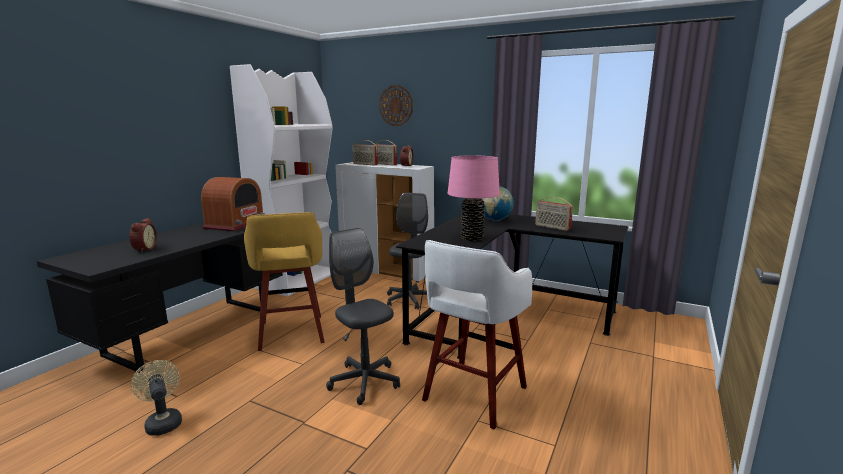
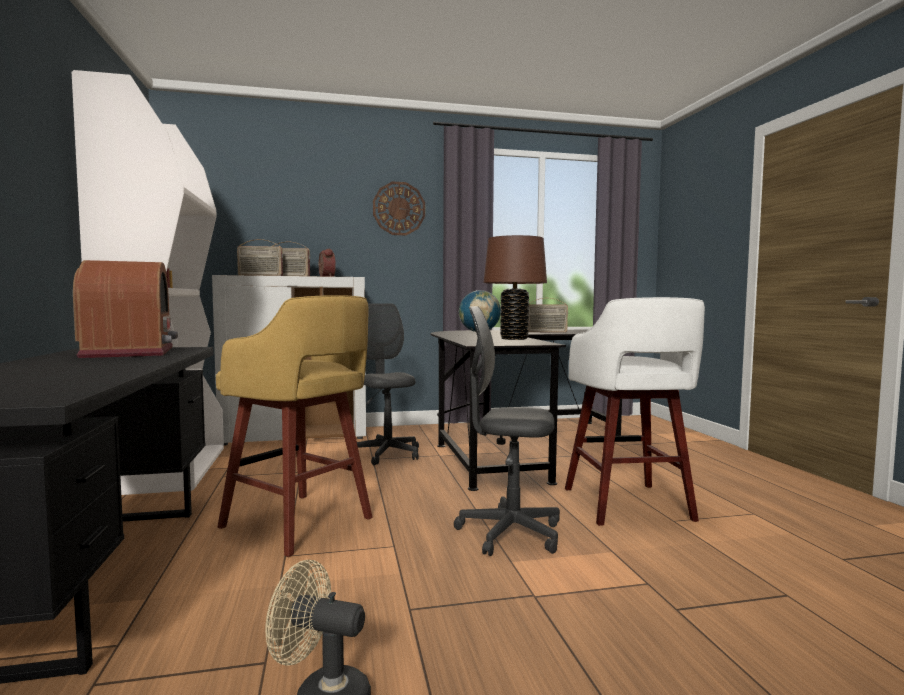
camera: 40 degrees left, 10 degrees down
alarm clock [129,218,157,252] -> none
wall clock [379,85,413,126] -> wall clock moved to [373,181,425,235]
pink table lamp [447,155,500,241] -> brown table lamp [484,235,547,340]

